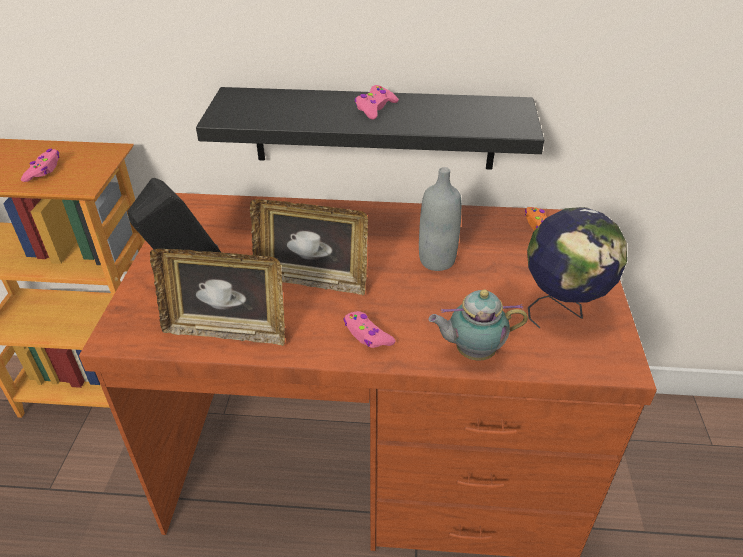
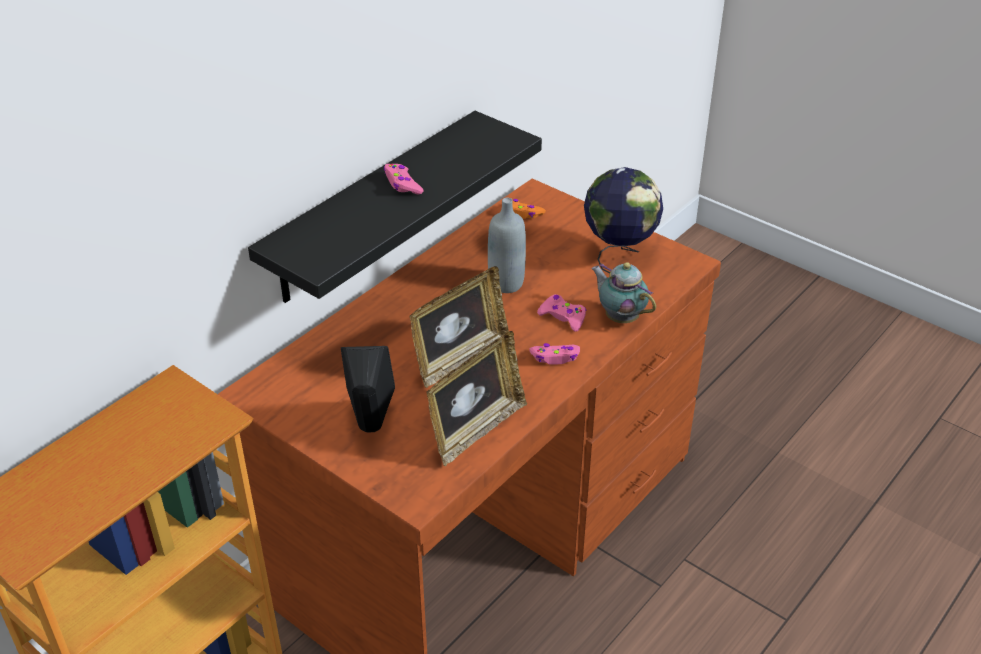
camera: 55 degrees left, 0 degrees up
pink game controller [21,149,59,182] -> pink game controller moved to [537,294,586,332]
teapot [428,290,528,361] -> teapot turned 105 degrees clockwise [591,262,656,323]

